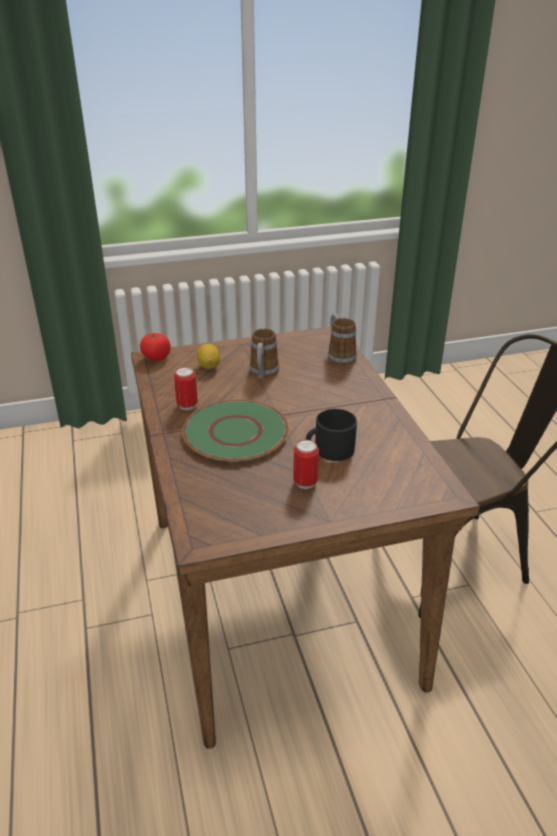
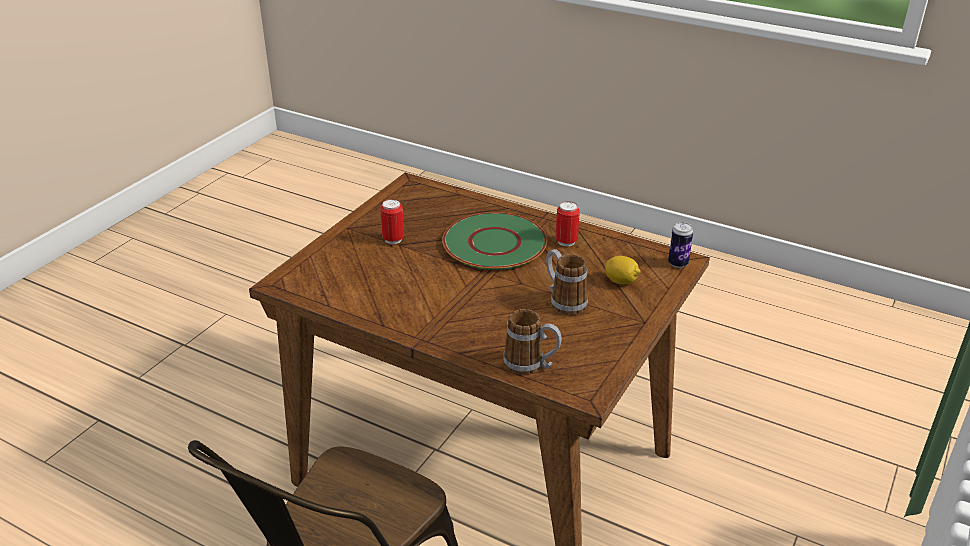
camera: 135 degrees right, 0 degrees up
tomato [140,333,171,361] -> can [668,222,693,268]
black mug [306,409,357,461] -> none

